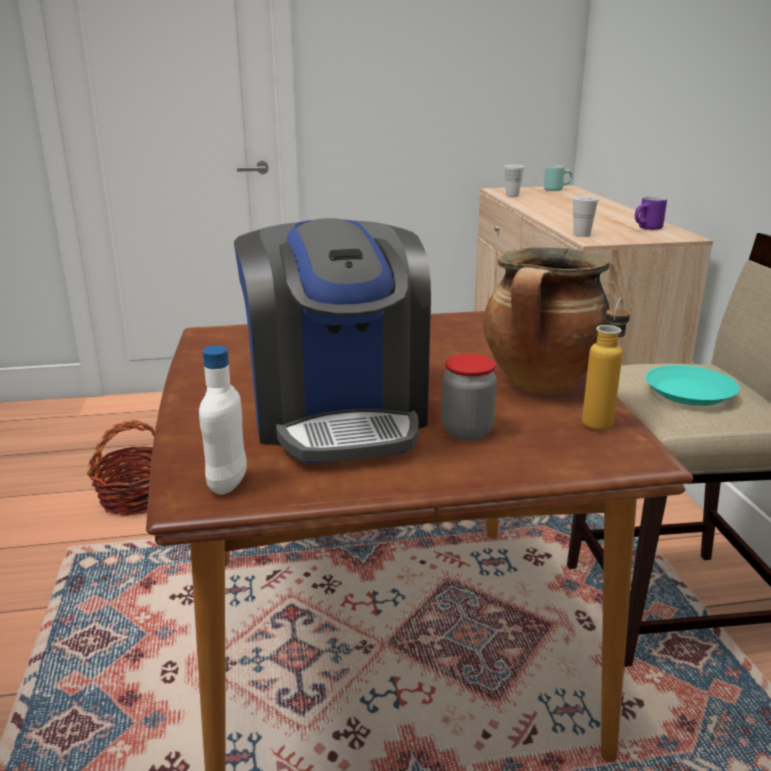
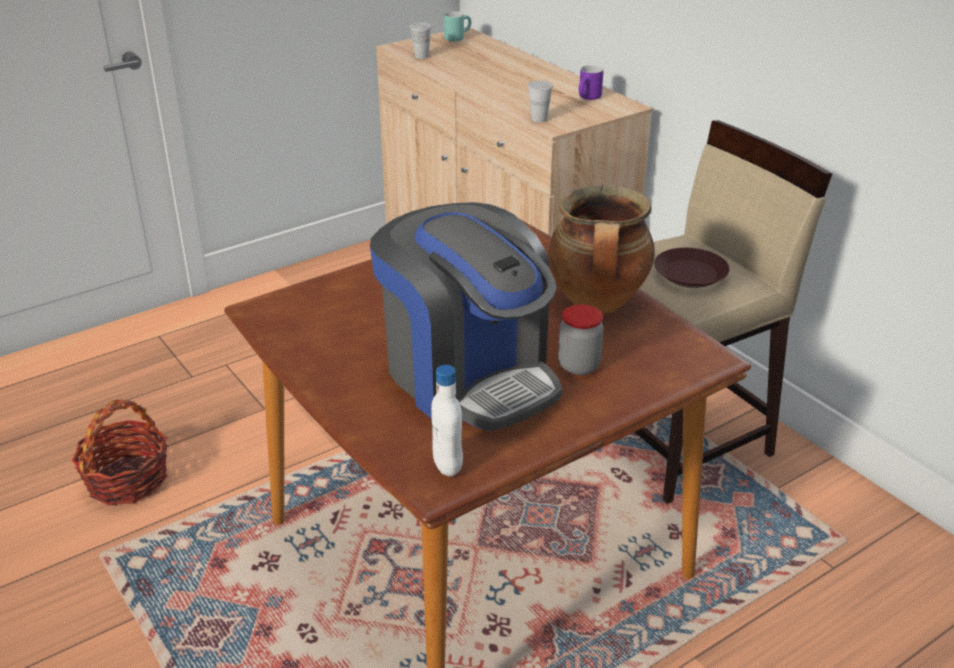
camera: 25 degrees left, 10 degrees up
bottle [582,298,630,431] -> none
turquoise plate [645,365,740,406] -> brown plate [654,248,730,288]

